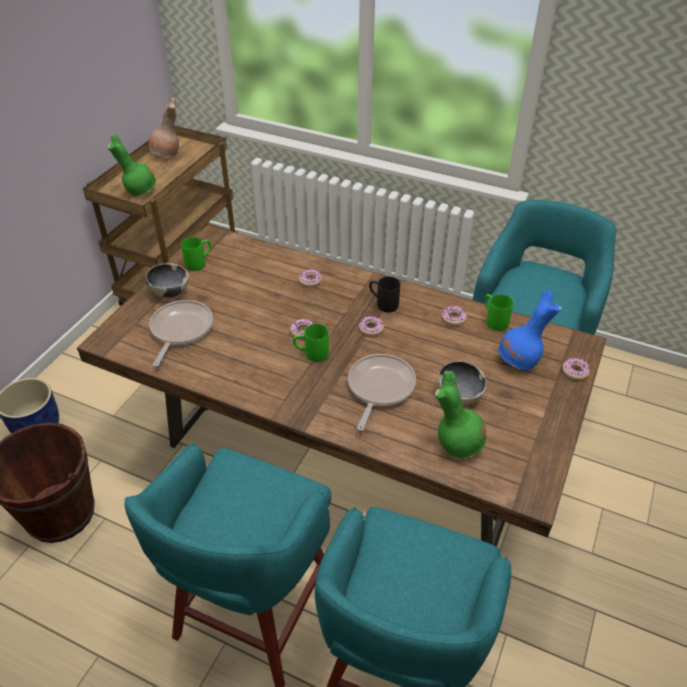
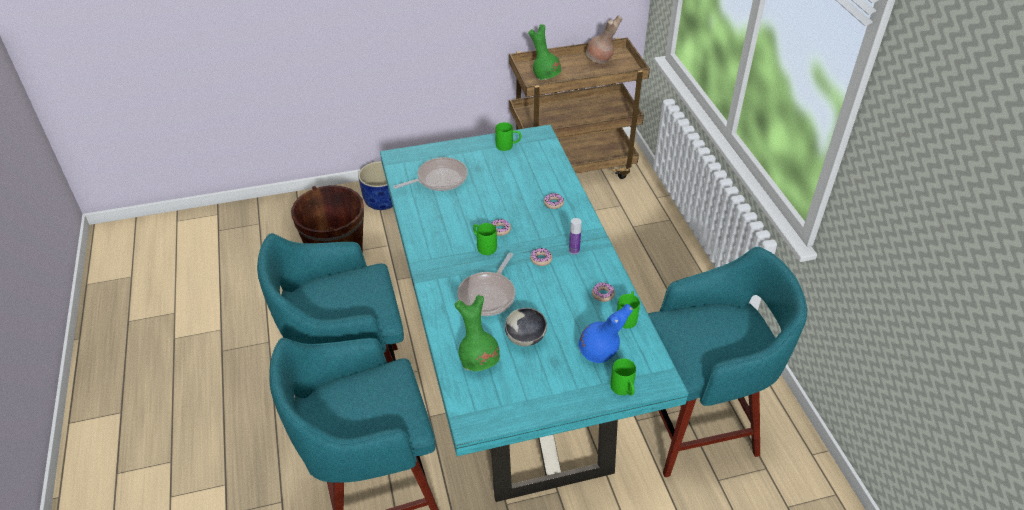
camera: 50 degrees right, 0 degrees up
brown dining table [77,224,607,547] -> turquoise dining table [380,125,689,502]
bowl [145,263,189,298] -> none
frying pan [348,354,416,431] -> frying pan turned 135 degrees clockwise [457,253,515,316]
black mug [369,276,400,312] -> bottle [569,218,582,254]
donut [562,358,590,380] -> green mug [610,358,636,395]

